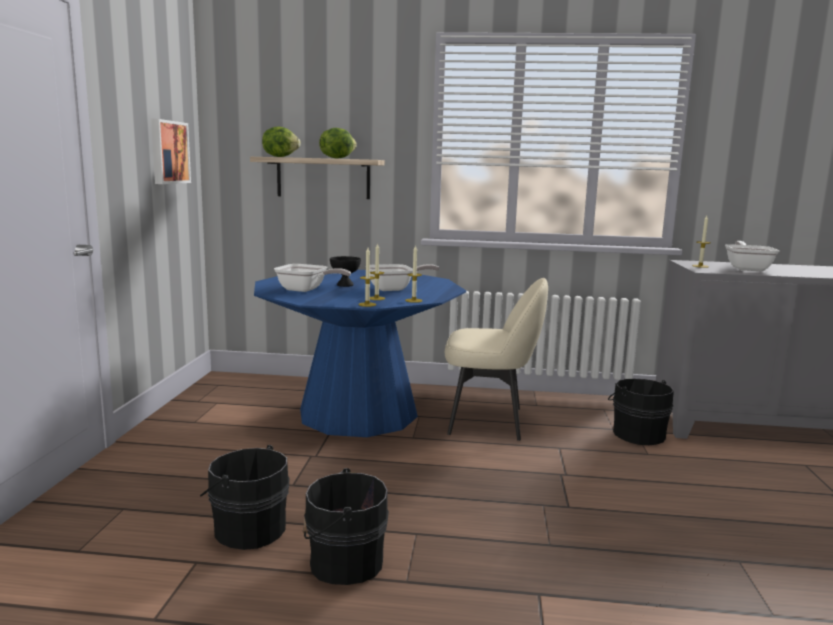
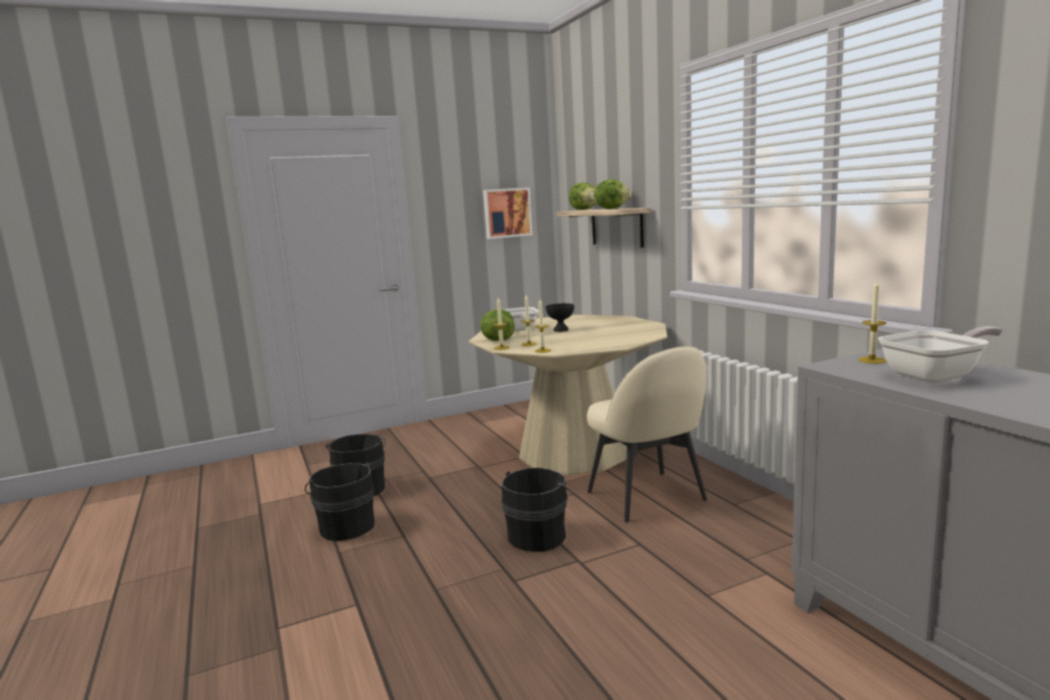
camera: 60 degrees right, 0 degrees up
blue dining table [254,270,466,437] -> beige dining table [468,315,667,475]
frying pan [370,264,440,291] -> none
black bucket [608,379,674,445] -> black bucket moved to [502,468,573,552]
none -> lettuce [480,309,514,341]

